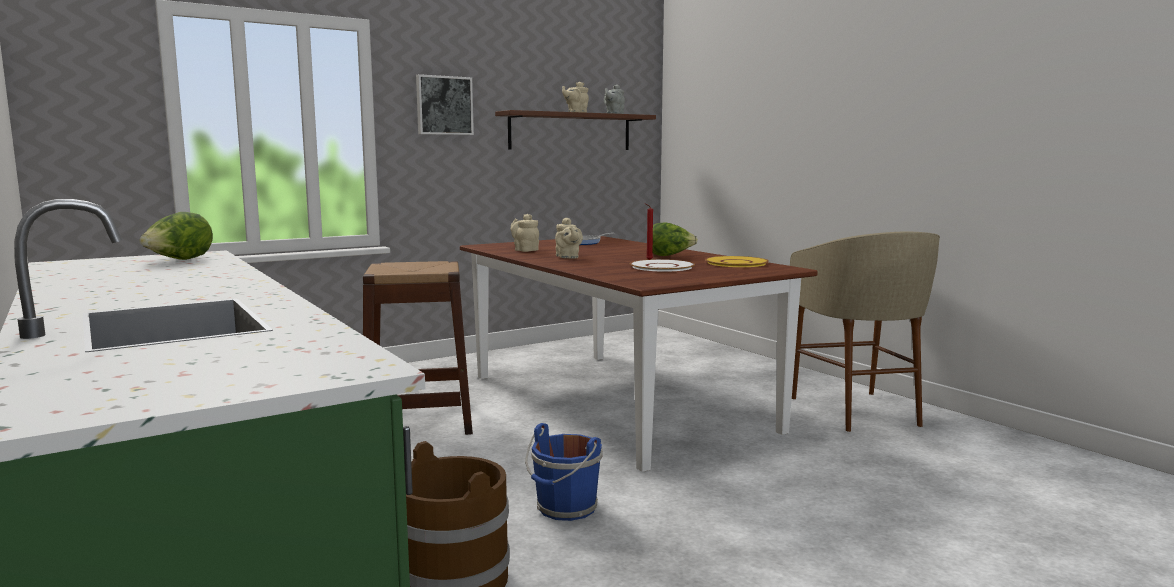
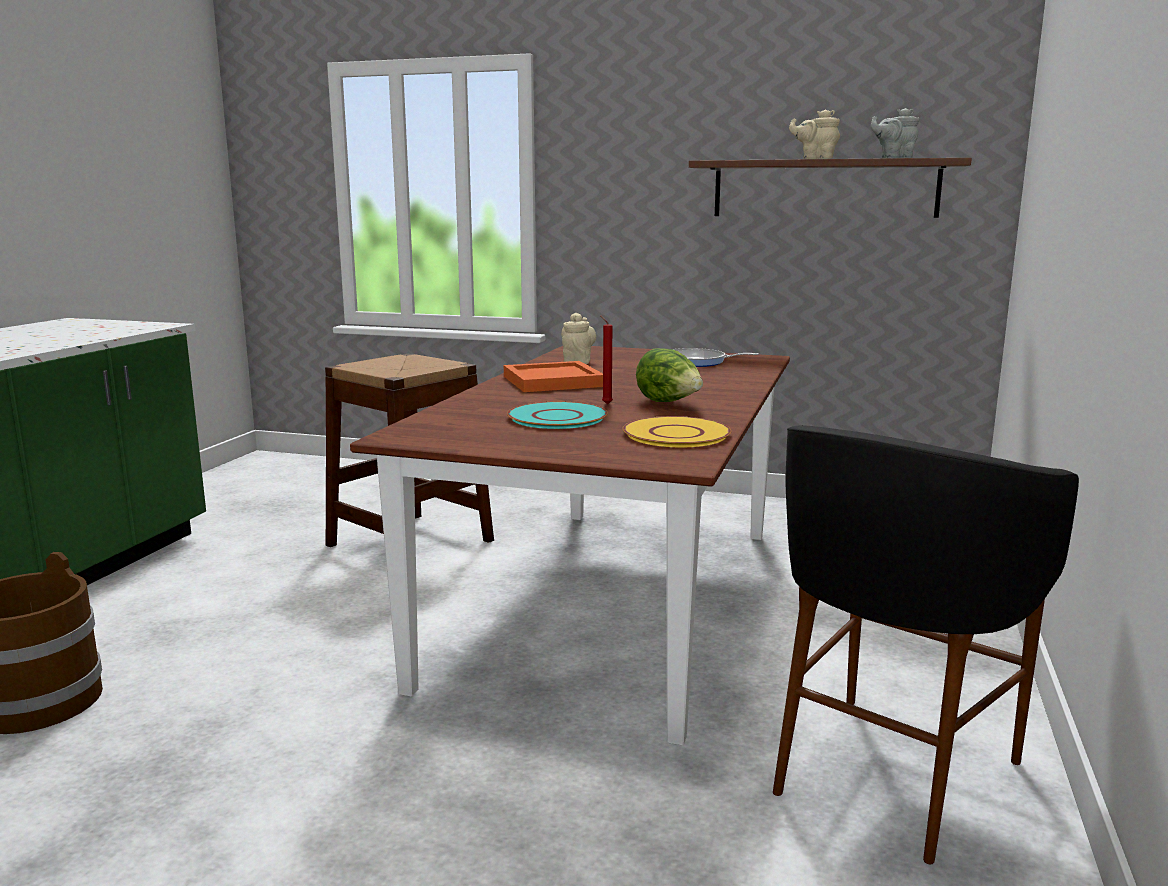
camera: 50 degrees right, 5 degrees up
lettuce [139,212,213,260] -> none
picture [416,74,474,135] -> none
blue bucket [525,423,603,521] -> none
beige teapot [555,218,583,259] -> orange tray [504,361,603,392]
white plate [630,259,695,272] -> turquoise plate [507,402,608,429]
beige stool [790,232,940,432] -> black stool [773,425,1079,865]

